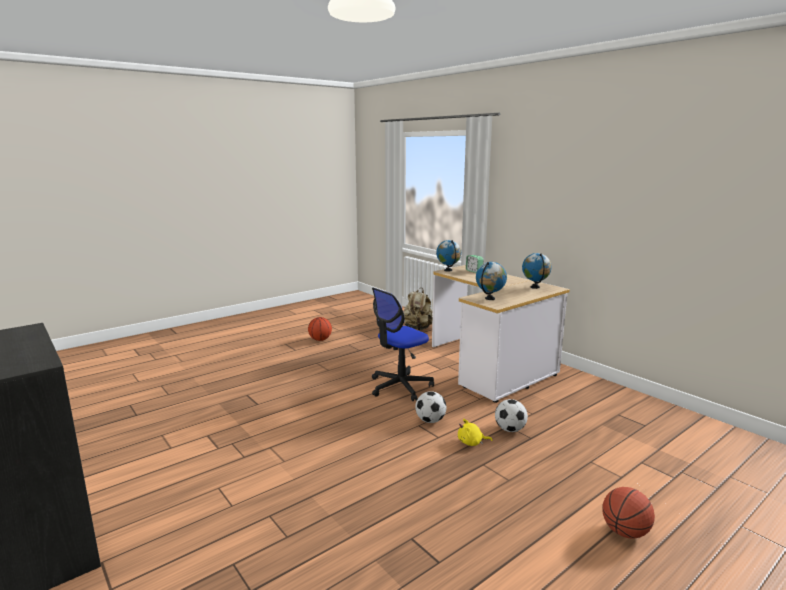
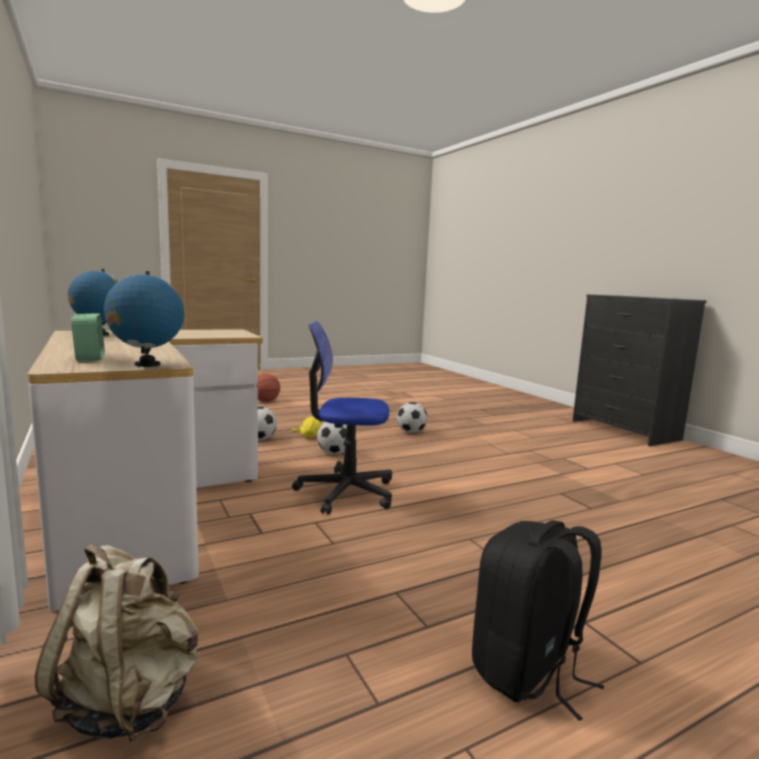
camera: 170 degrees left, 5 degrees down
basketball [308,317,332,341] -> black backpack [472,520,604,721]
office chair [372,288,434,401] -> office chair turned 150 degrees counterclockwise [292,321,392,515]
globe [476,262,507,300] -> none
none -> football [397,402,428,433]

